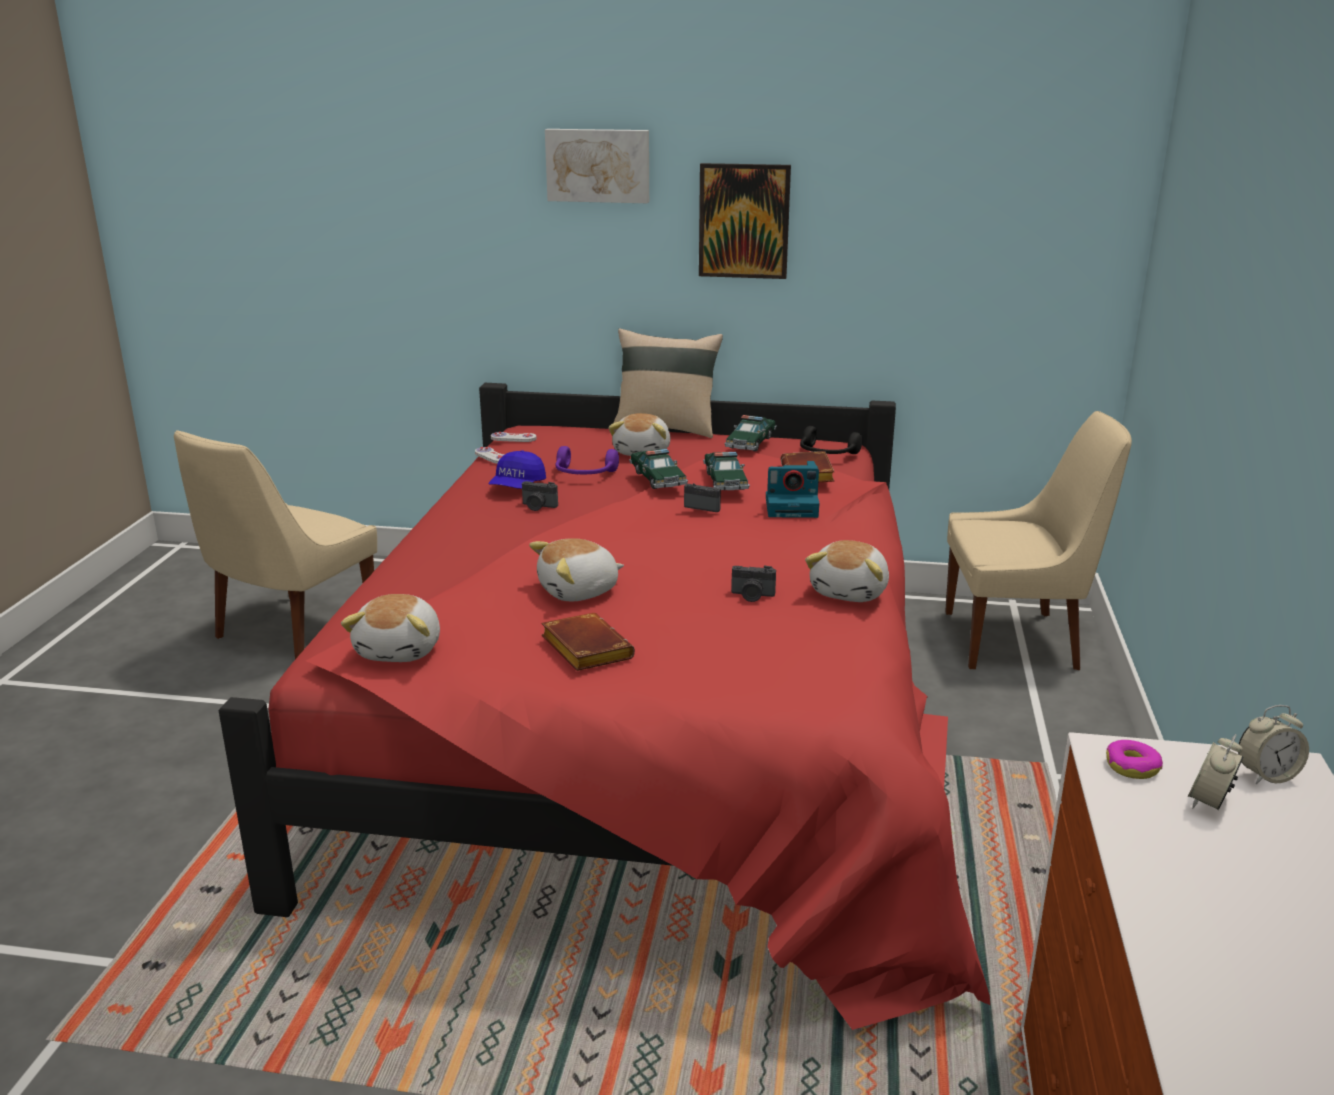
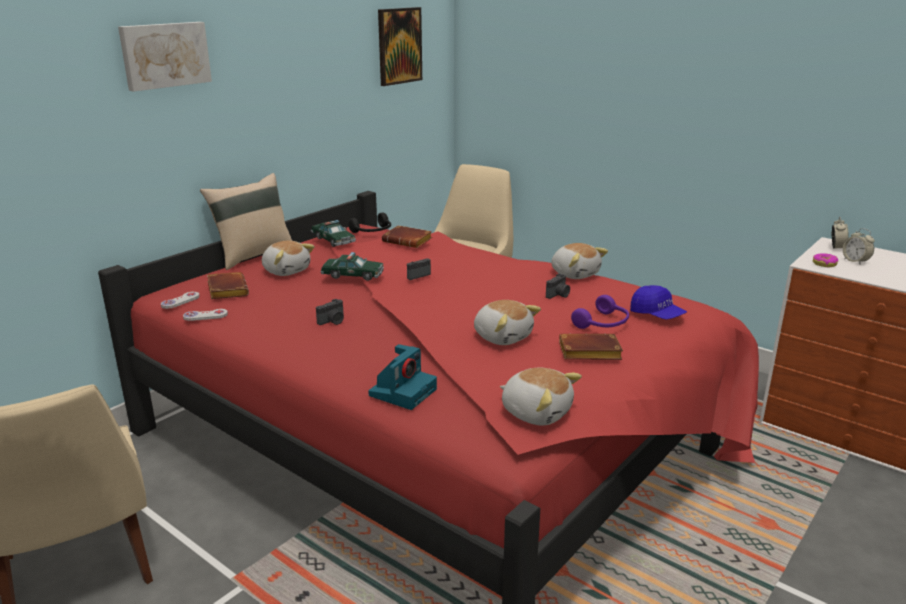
camera: 60 degrees left, 0 degrees up
blue cap [488,450,546,489] -> blue cap moved to [630,285,687,319]
plush toy [529,538,624,601] -> plush toy turned 45 degrees counterclockwise [474,300,541,345]
purple headphones [555,446,619,474] -> purple headphones moved to [571,295,629,329]
picture [699,163,791,279] -> picture moved to [378,7,422,86]
toy car [703,452,750,490] -> none
camera [766,461,819,518] -> camera moved to [368,344,437,410]
none -> brown book [207,272,249,299]

